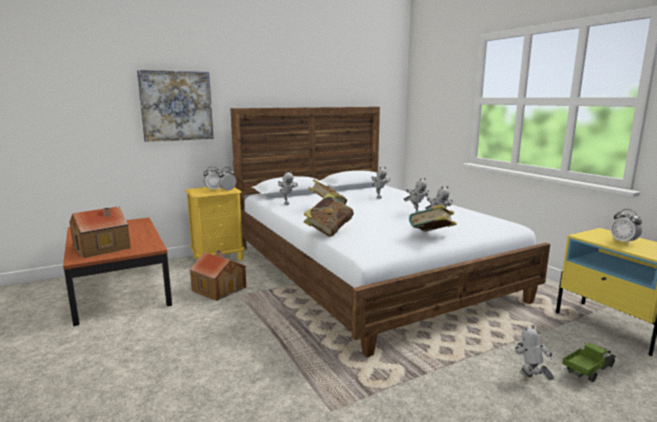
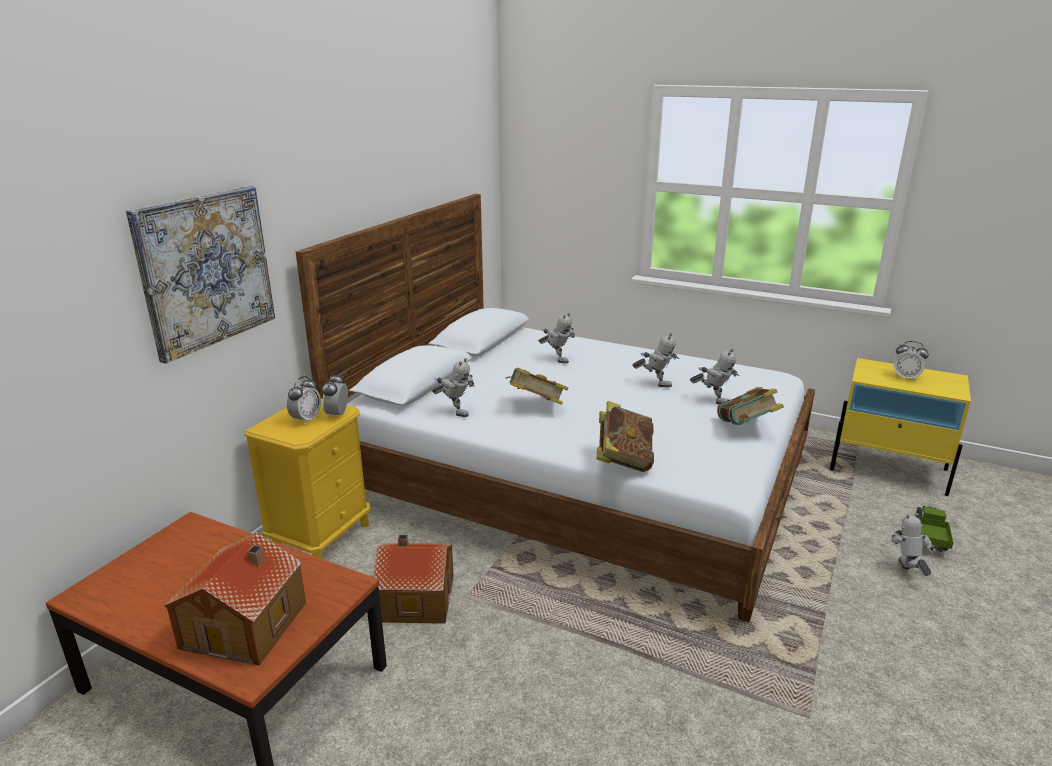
camera: 35 degrees left, 10 degrees up
toy robot [515,325,554,380] -> toy robot turned 45 degrees clockwise [891,513,936,576]

